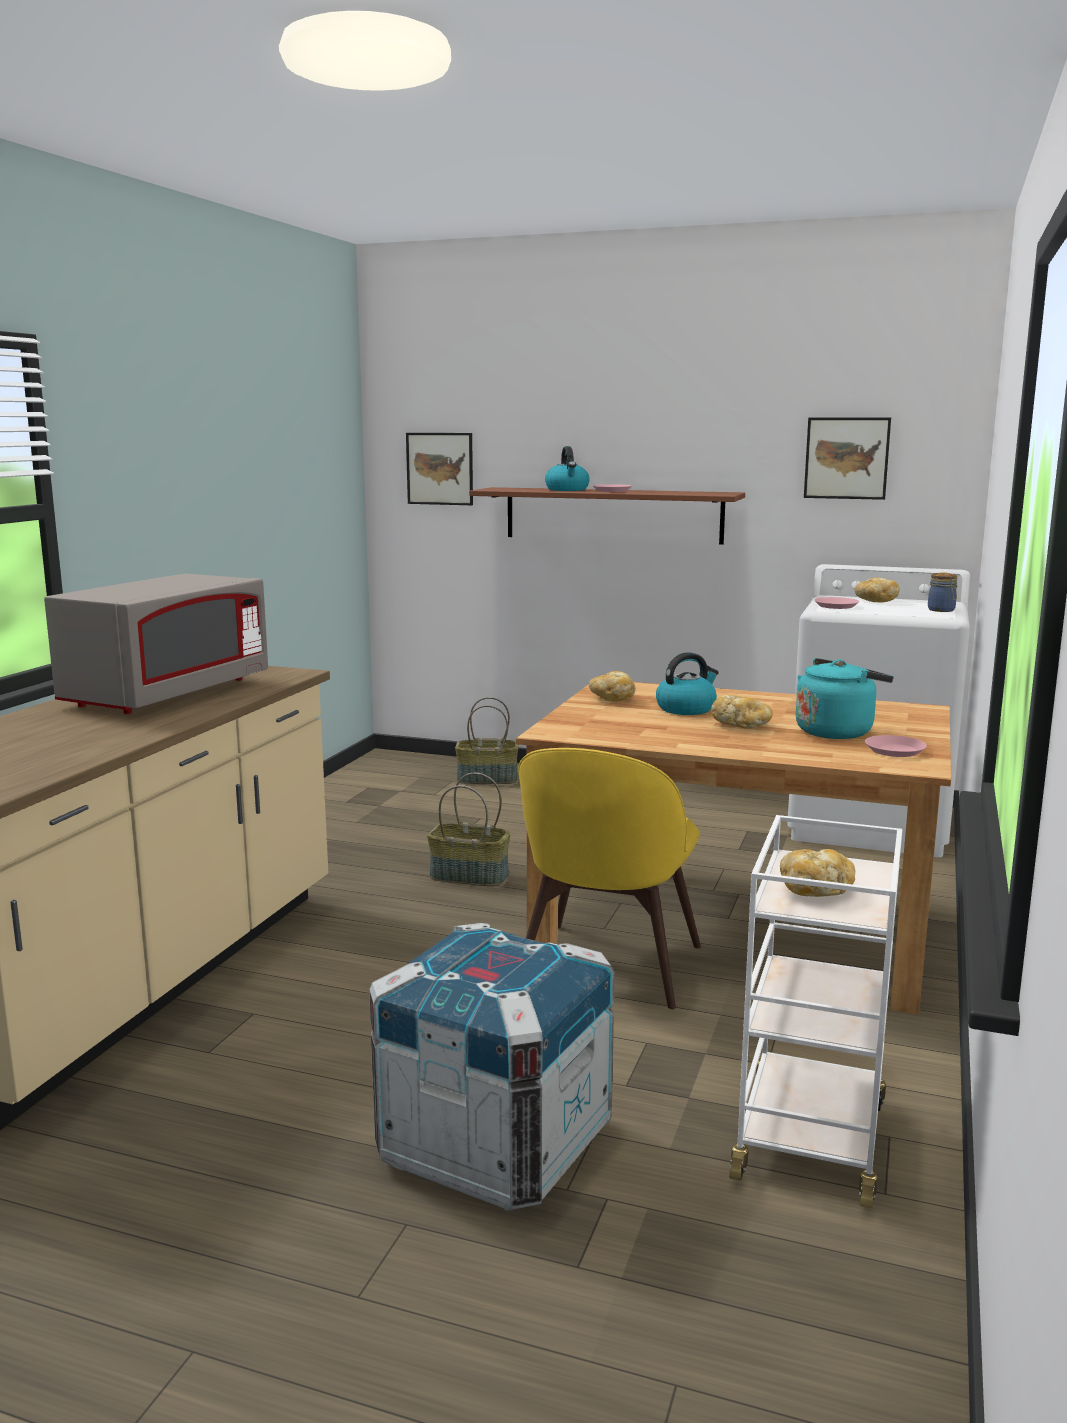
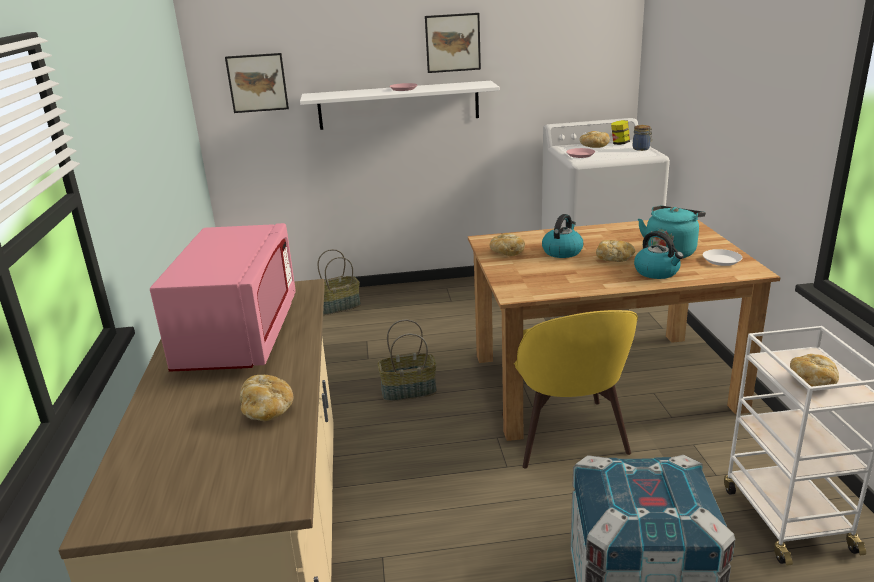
camera: 25 degrees left, 10 degrees up
grey microwave [44,574,268,714] -> pink microwave [150,223,296,372]
brown shelf [469,487,745,545] -> white shelf [300,81,500,130]
kettle [545,446,590,491] -> kettle moved to [634,231,684,279]
picture [804,418,891,500] -> picture moved to [425,13,481,73]
pink plate [865,735,927,757] -> white plate [703,249,742,266]
none -> bread [240,375,293,421]
none -> jar [611,120,630,145]

